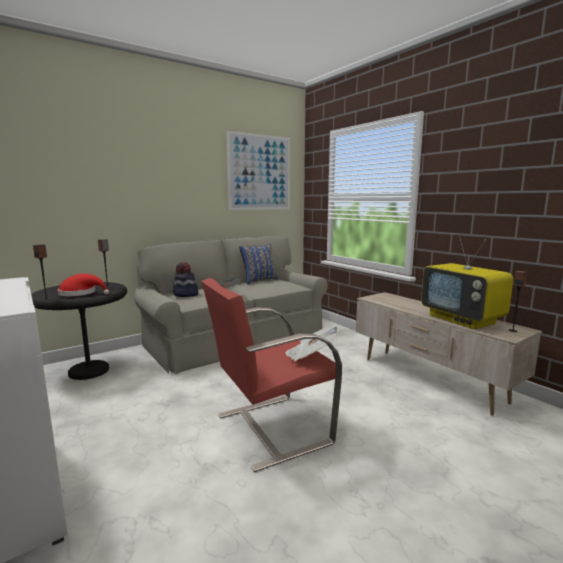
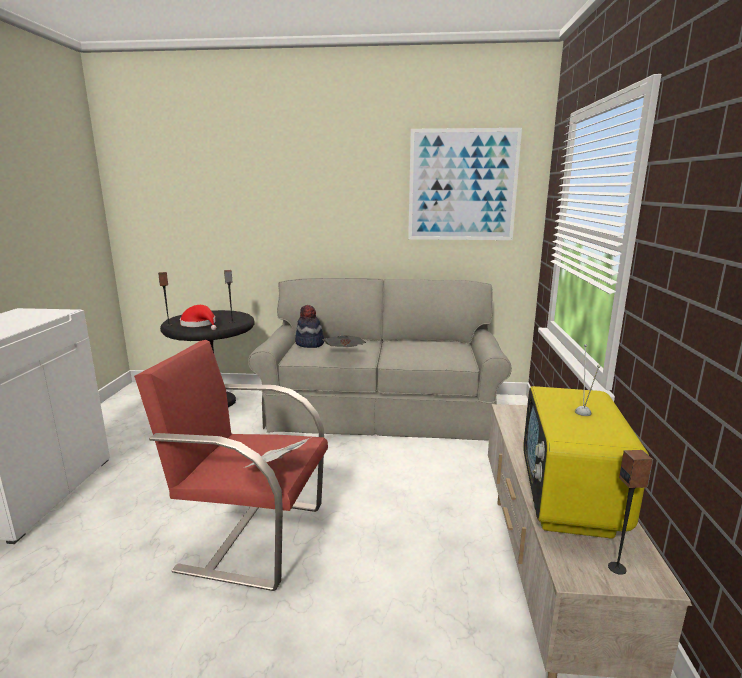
camera: 40 degrees right, 5 degrees up
blue pillow [239,244,278,284] -> none

